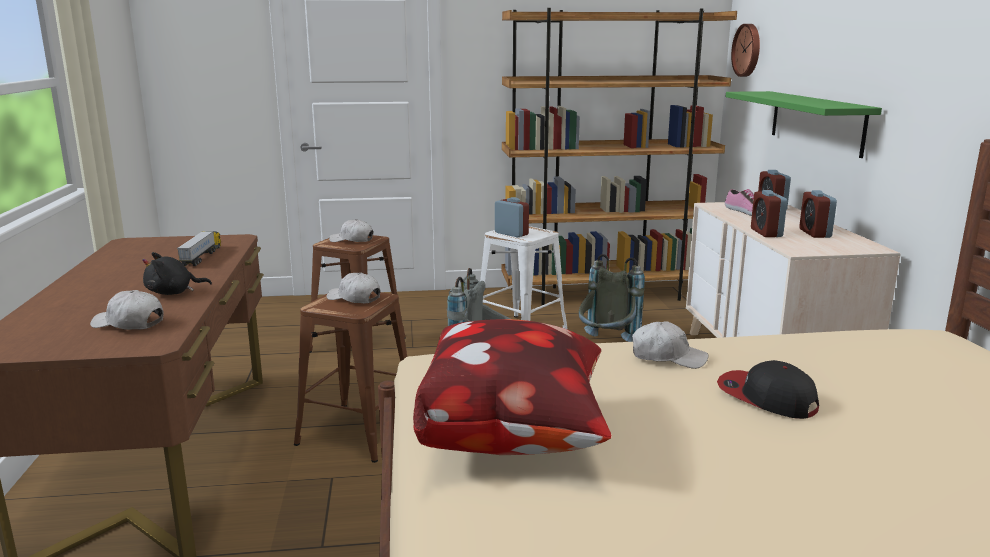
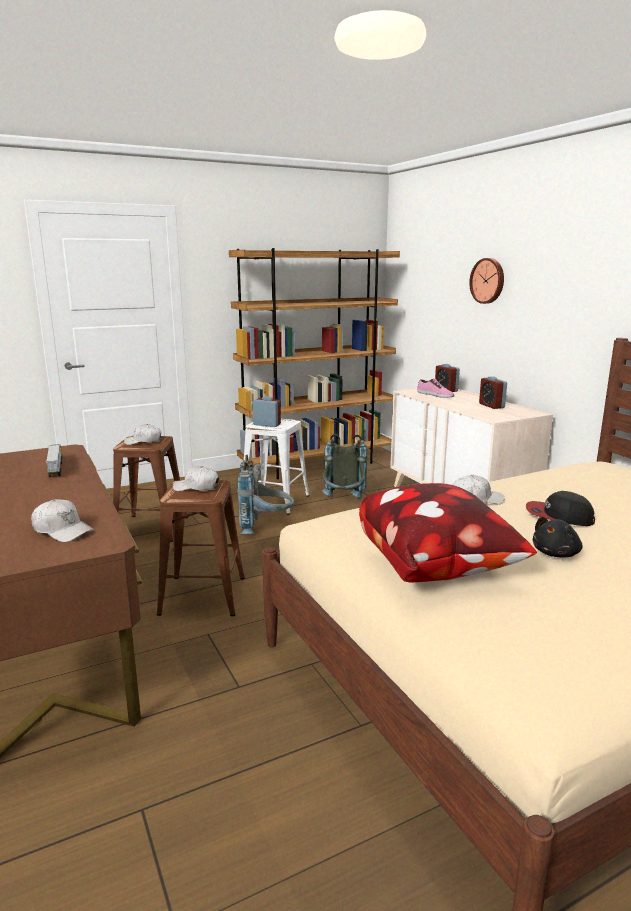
camera: 20 degrees left, 0 degrees up
white cap [90,290,164,330] -> white cap turned 150 degrees counterclockwise [31,499,94,542]
black plush toy [142,252,212,295] -> black plush toy moved to [533,517,582,558]
green shelf [726,91,882,158] -> none
wall clock [731,24,760,77] -> wall clock moved to [469,258,504,304]
alarm clock [751,190,787,237] -> none

